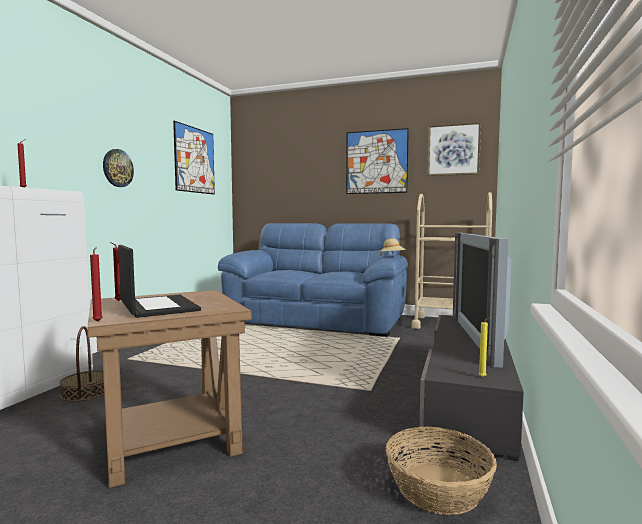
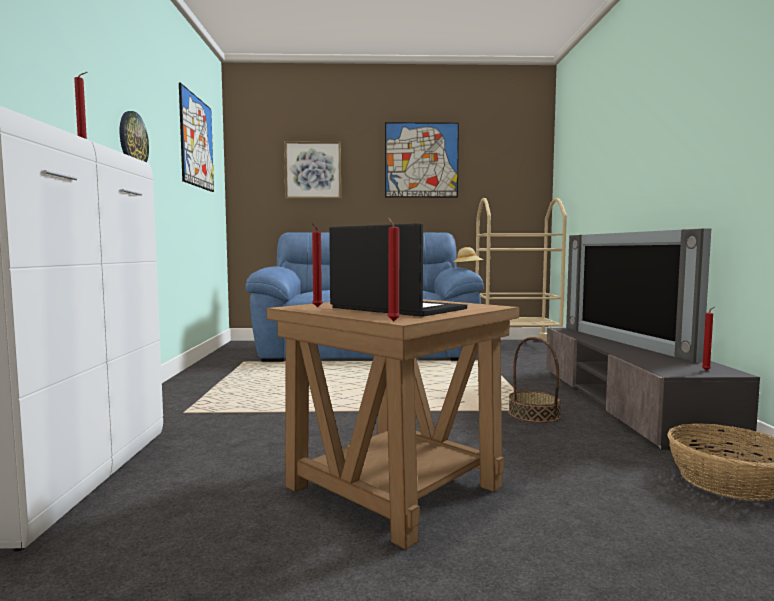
camera: 20 degrees left, 0 degrees up
basket [60,326,104,402] -> basket moved to [508,337,561,423]
picture [427,122,481,176] -> picture moved to [284,141,341,199]
yellow candle [478,317,491,377] -> red candle [702,307,715,371]

